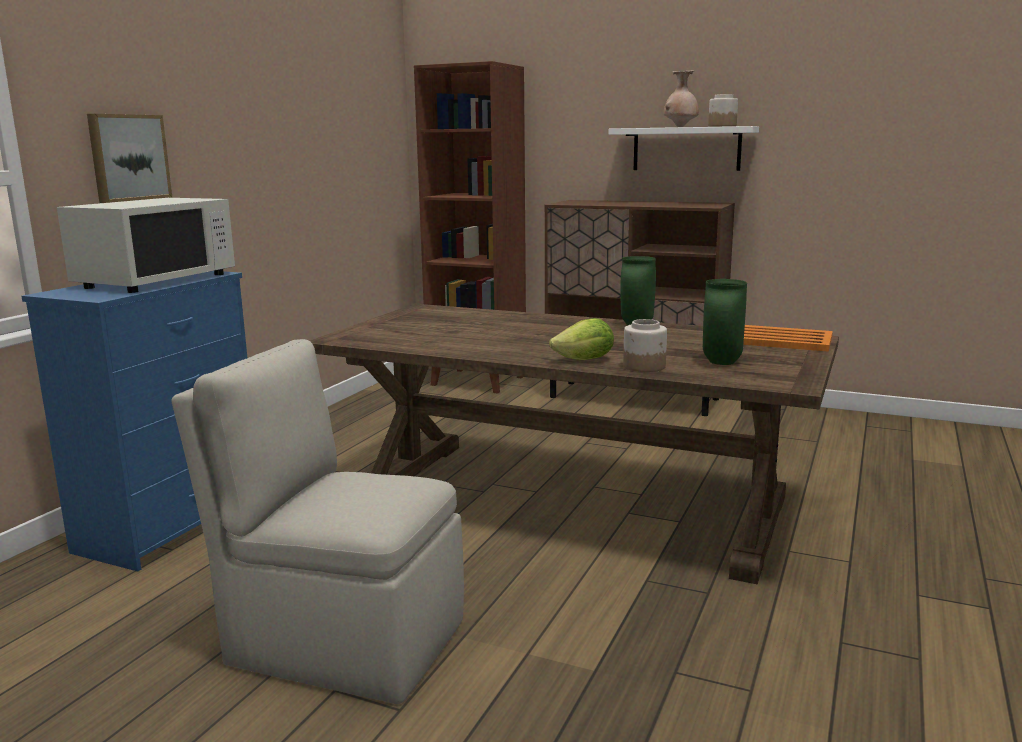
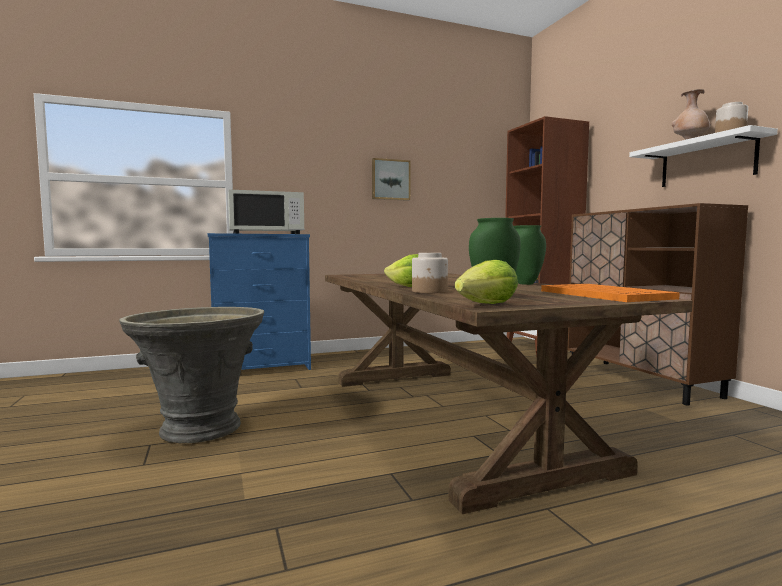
camera: 45 degrees right, 10 degrees down
picture [87,114,172,203] -> picture moved to [372,158,411,201]
beige chair [172,339,464,704] -> grey planter [119,307,264,443]
none -> lettuce [455,260,518,304]

